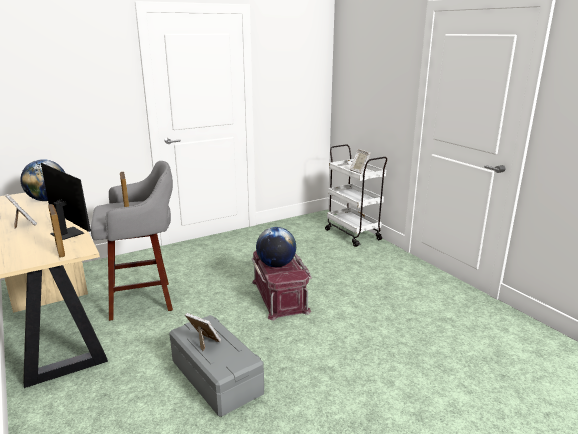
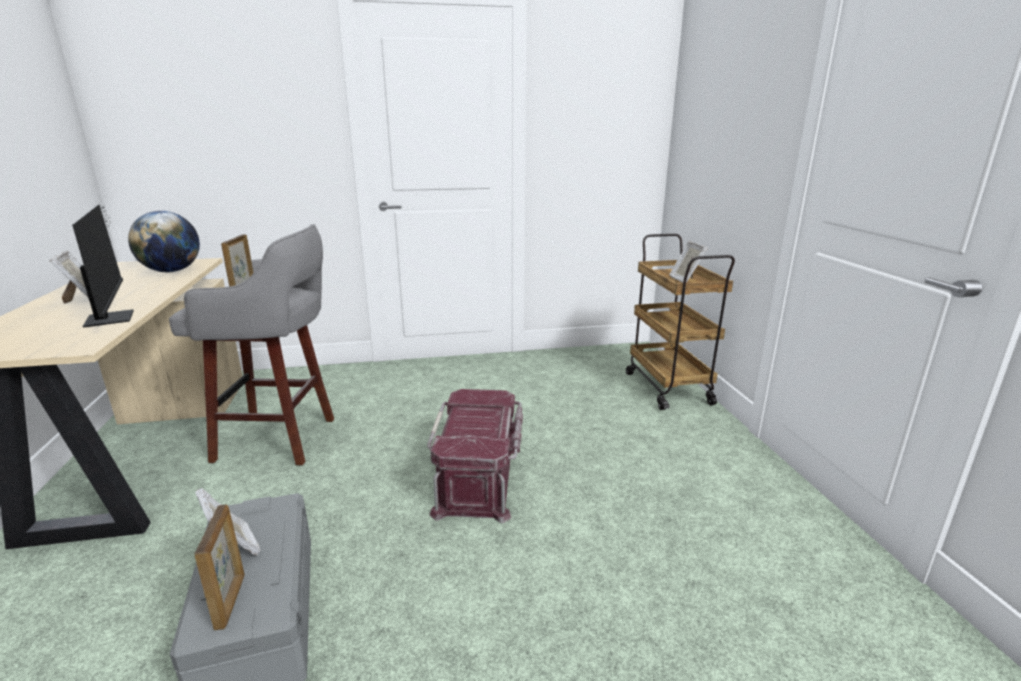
camera: 20 degrees right, 0 degrees up
picture frame [48,204,65,258] -> picture frame moved to [194,504,245,630]
globe [256,227,296,267] -> none
white cart [325,144,387,247] -> brown cart [626,234,735,410]

